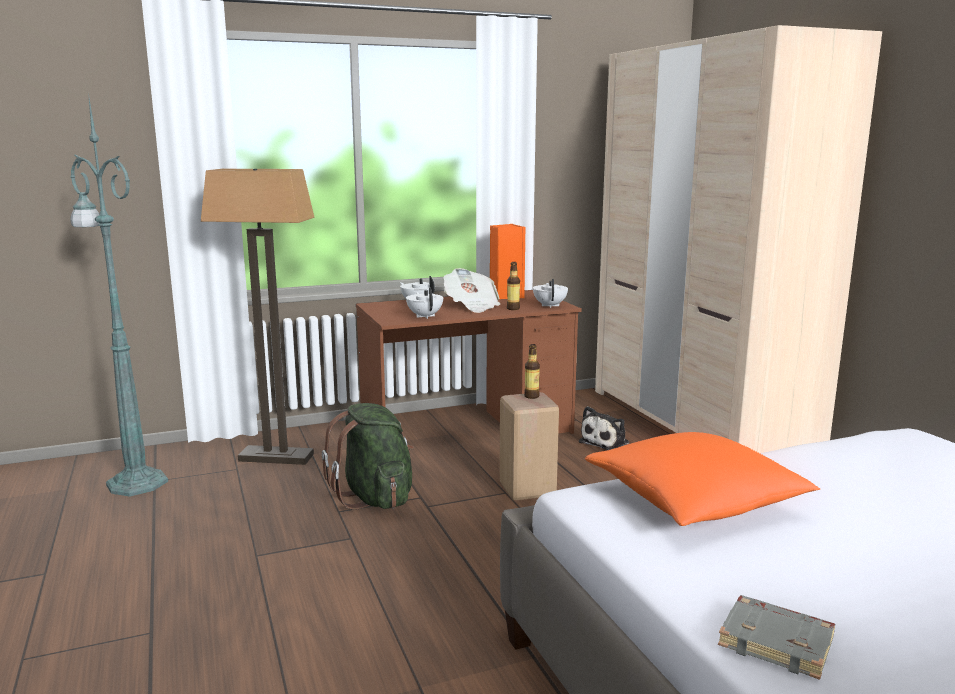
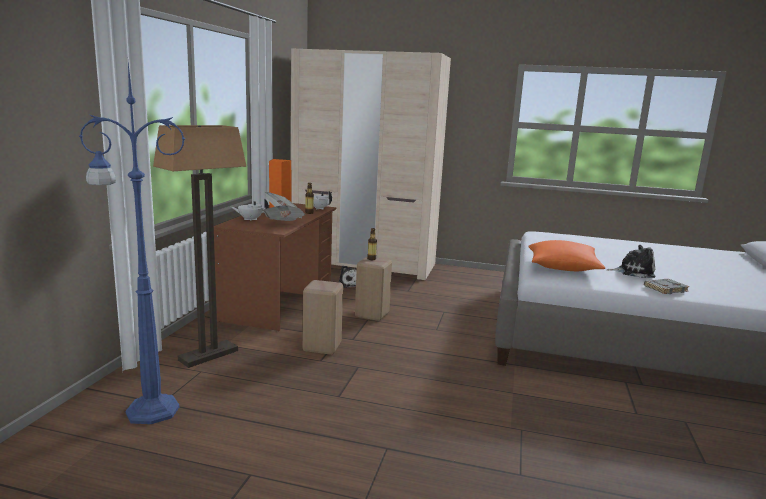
camera: 55 degrees left, 0 degrees up
green floor lamp [70,93,168,497] -> blue floor lamp [79,62,185,424]
green backpack [322,403,414,510] -> beige stool [303,280,343,355]
white teapot [406,288,443,319] -> newspaper [262,205,305,221]
none -> plush toy [607,245,656,278]

